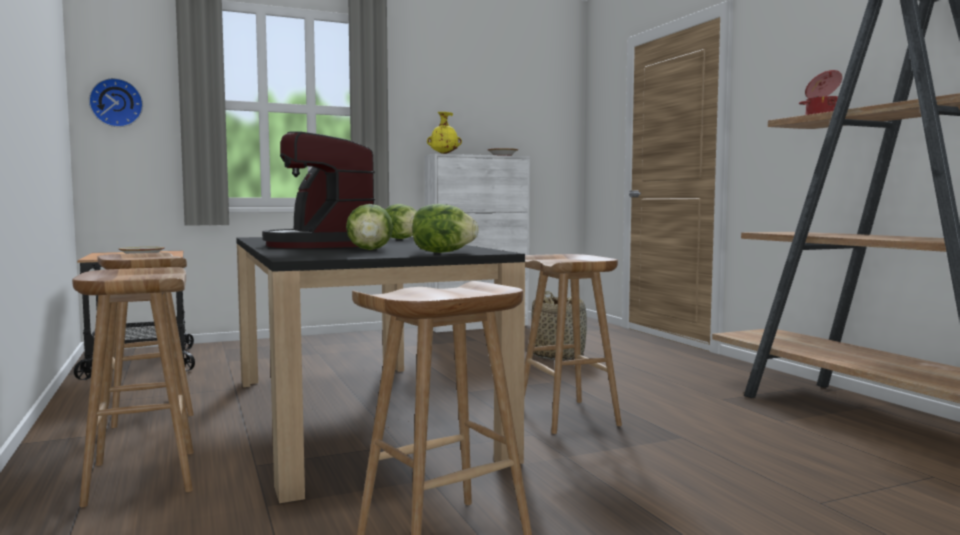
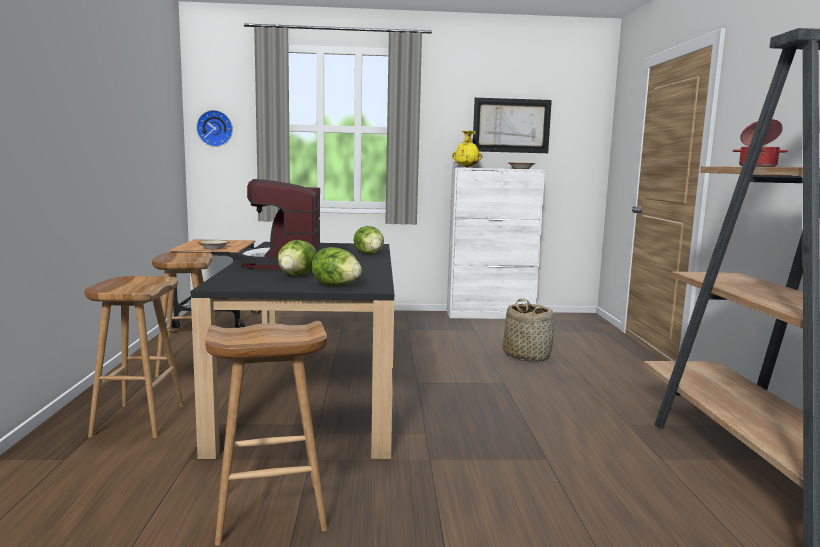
camera: 20 degrees right, 5 degrees up
brown stool [524,254,622,434] -> none
none -> picture [473,98,552,153]

